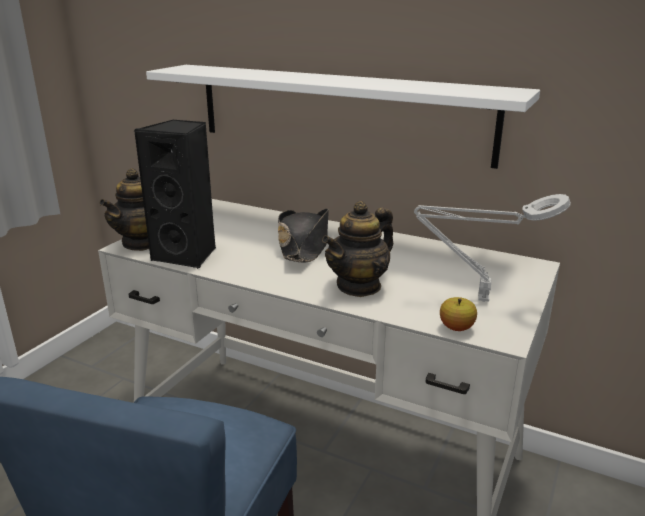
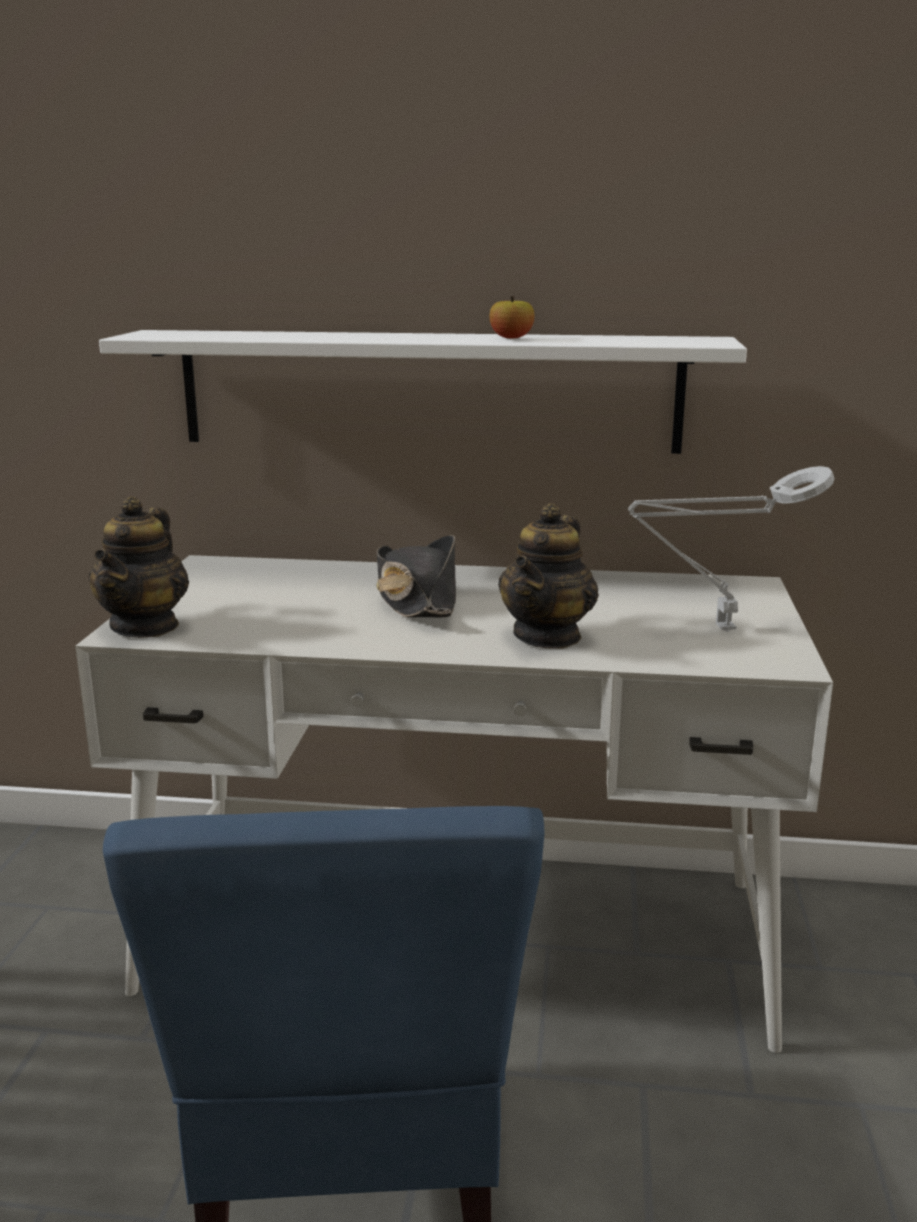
camera: 20 degrees left, 5 degrees down
black speaker [134,119,216,269] -> none
apple [440,297,477,331] -> apple moved to [489,296,535,339]

